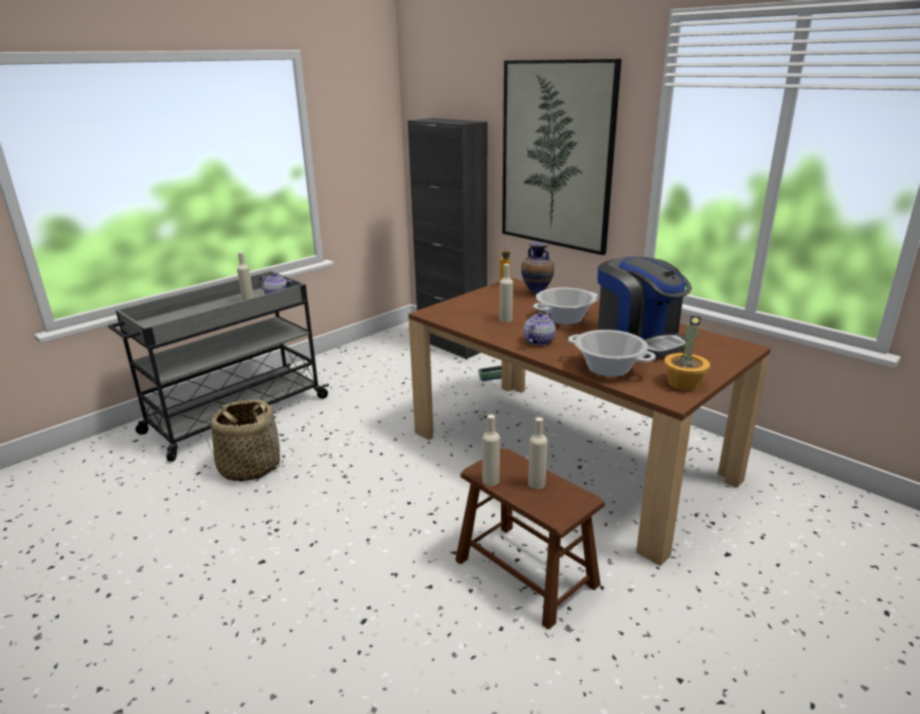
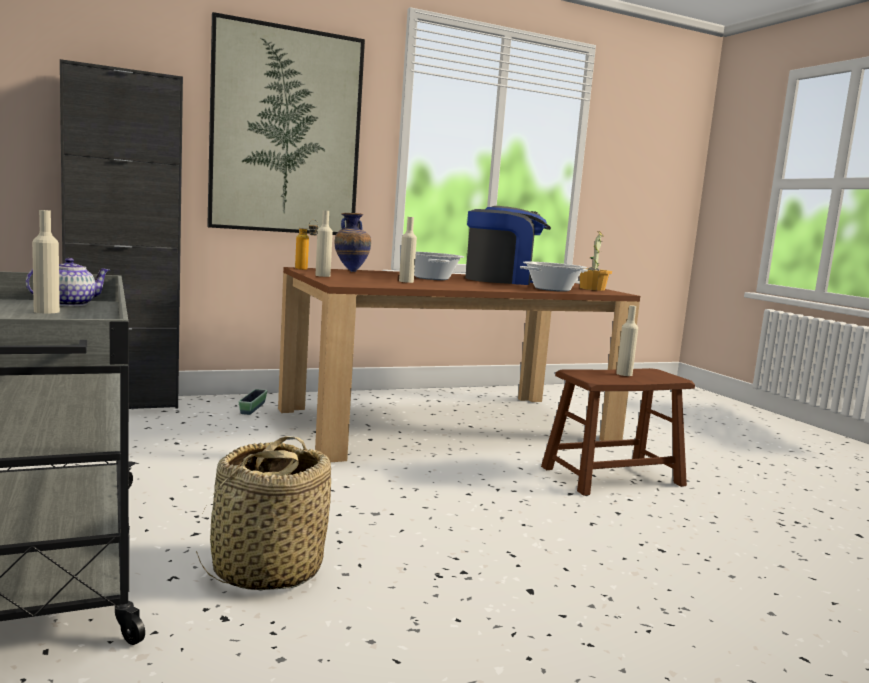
camera: 70 degrees left, 15 degrees down
beige bottle [482,414,500,486] -> beige bottle moved to [315,210,333,277]
teapot [524,312,556,345] -> none

